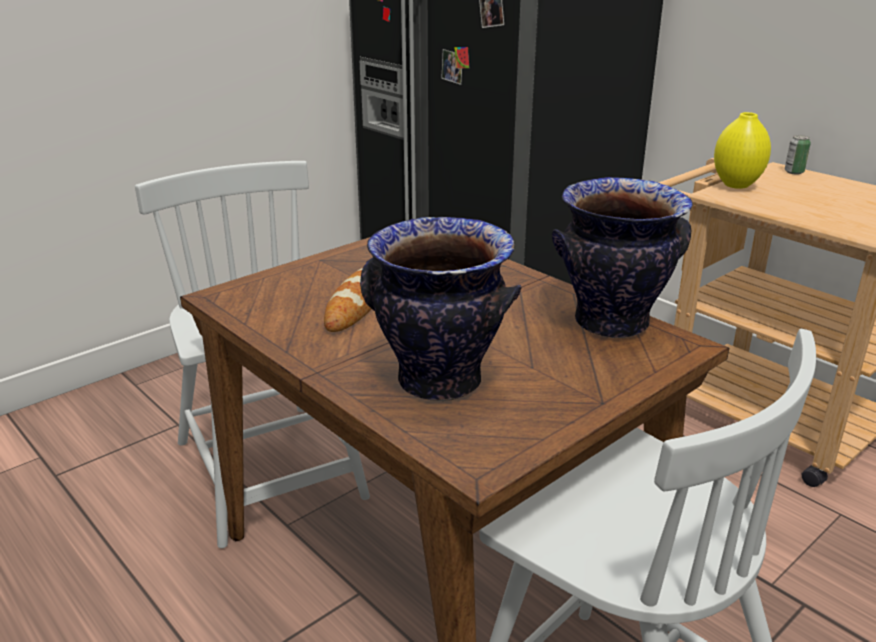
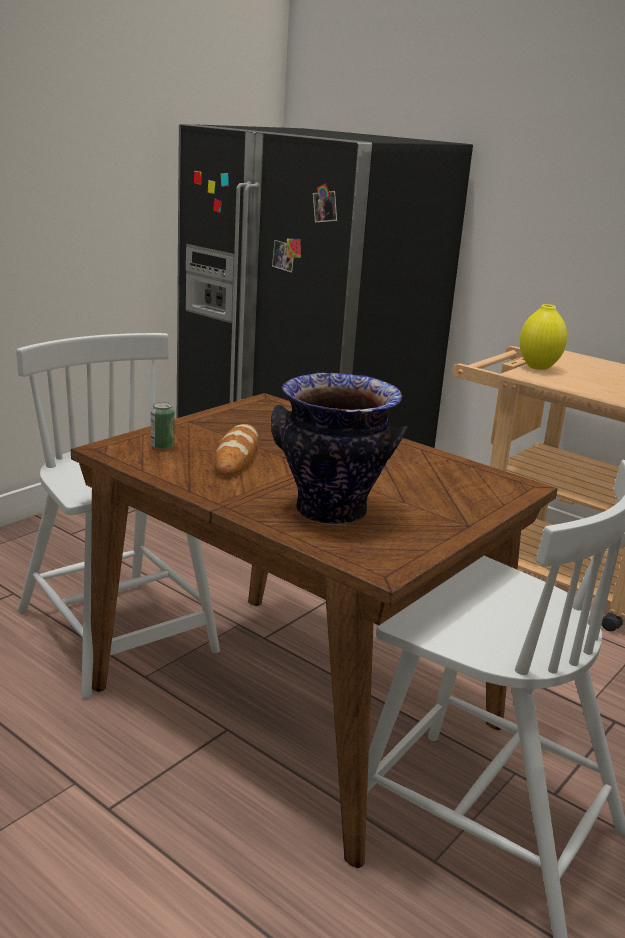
camera: 10 degrees left, 5 degrees down
vase [552,177,693,338] -> none
can [785,135,811,175] -> can moved to [151,402,175,450]

